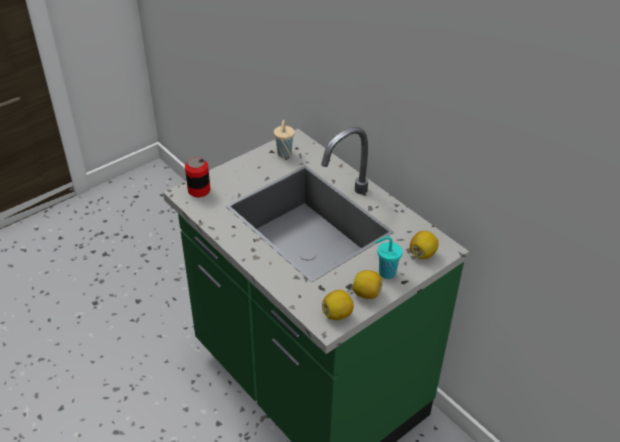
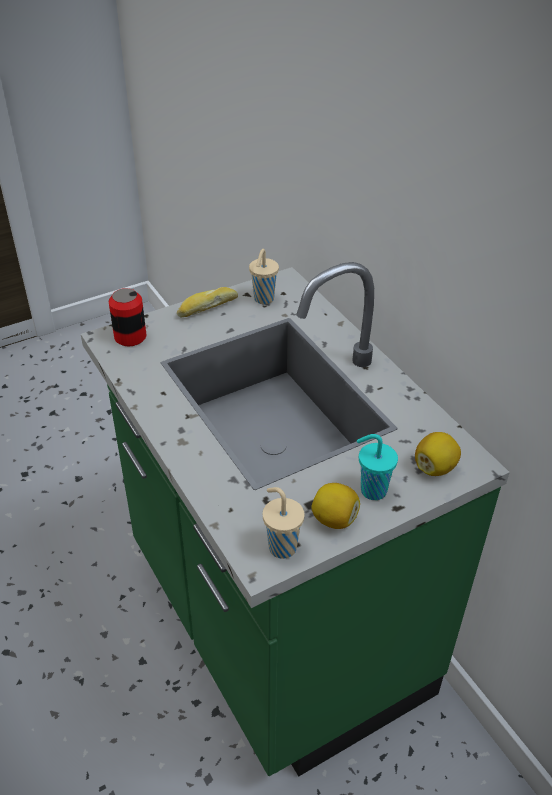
camera: 10 degrees right, 0 degrees up
lemon [322,290,354,320] -> beige cup [263,487,304,559]
none -> bread [177,287,238,318]

